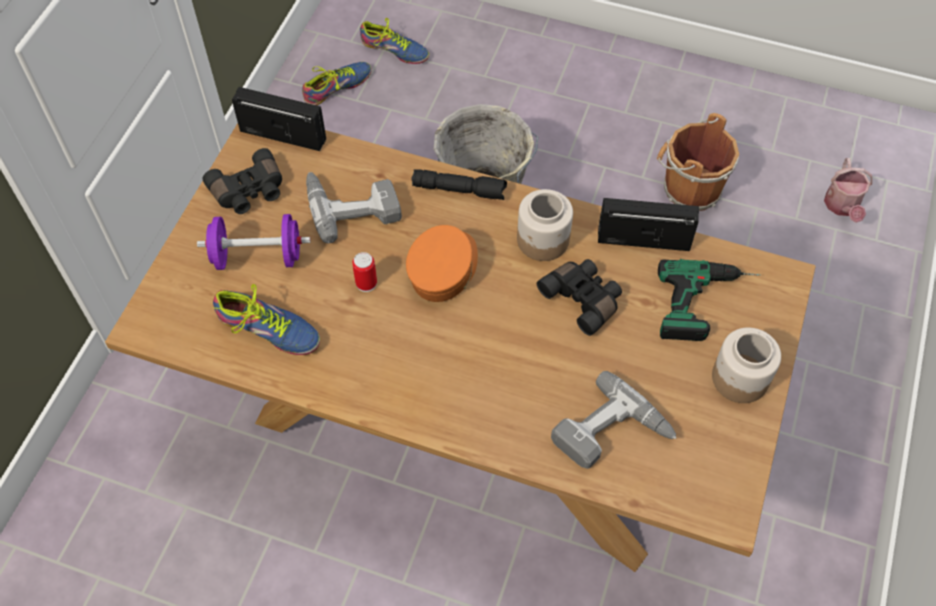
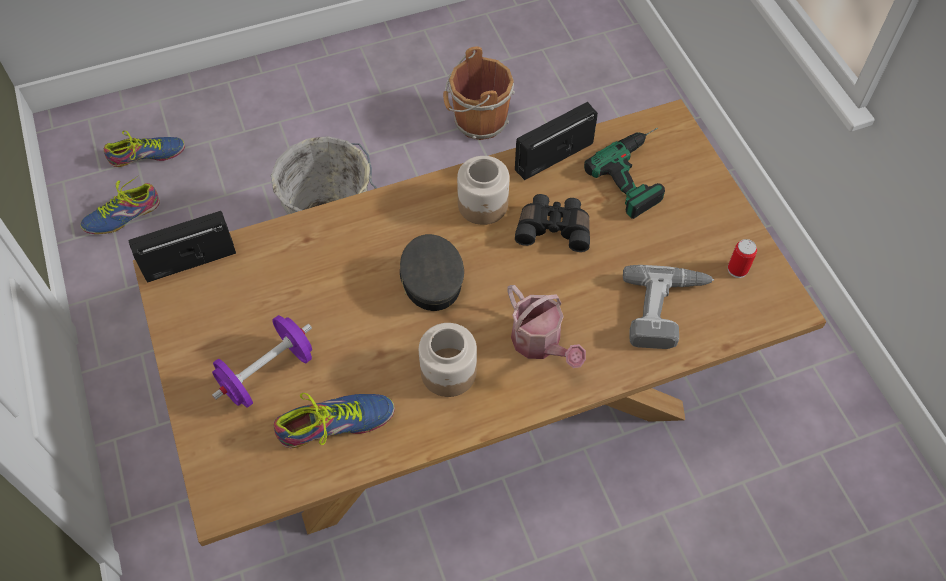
camera: 40 degrees left, 0 degrees up
black binoculars [203,148,282,214] -> none
shoe [302,62,371,105] -> shoe turned 135 degrees counterclockwise [80,176,160,234]
power drill [306,172,402,244] -> none
can [352,252,377,292] -> can moved to [728,239,757,278]
orange cap [406,225,478,302] -> grey cap [400,234,464,311]
black flashlight [411,169,507,200] -> none
jar [712,327,781,403] -> jar moved to [419,323,477,397]
watering can [824,158,872,223] -> watering can moved to [507,285,586,368]

